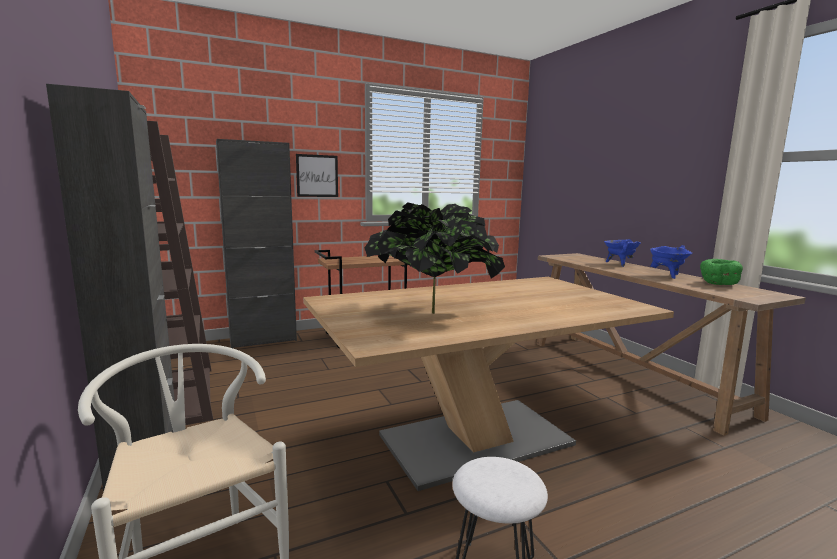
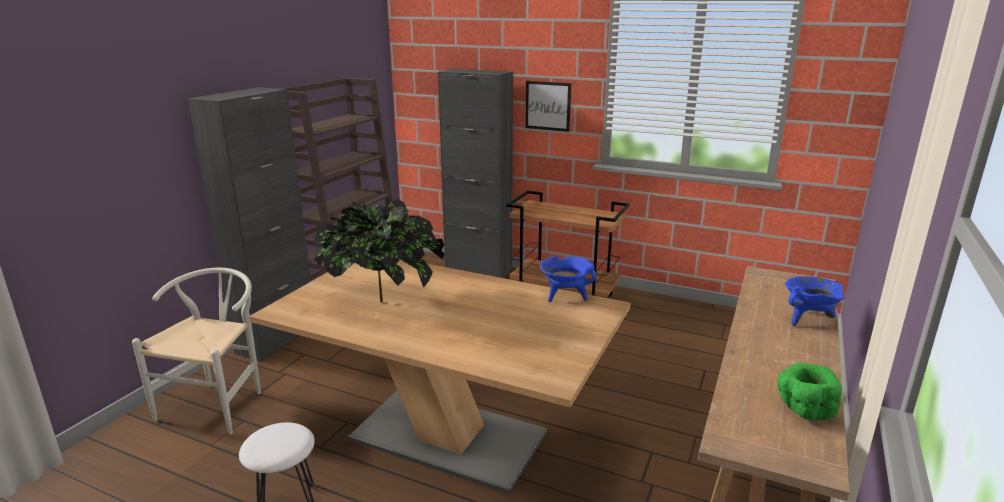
camera: 50 degrees right, 10 degrees up
blue cooking pot [650,245,692,279] -> blue cooking pot moved to [540,256,596,302]

